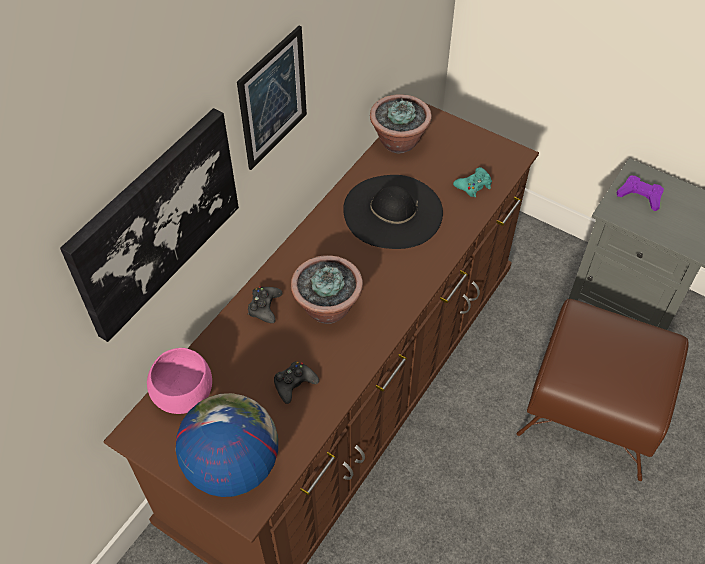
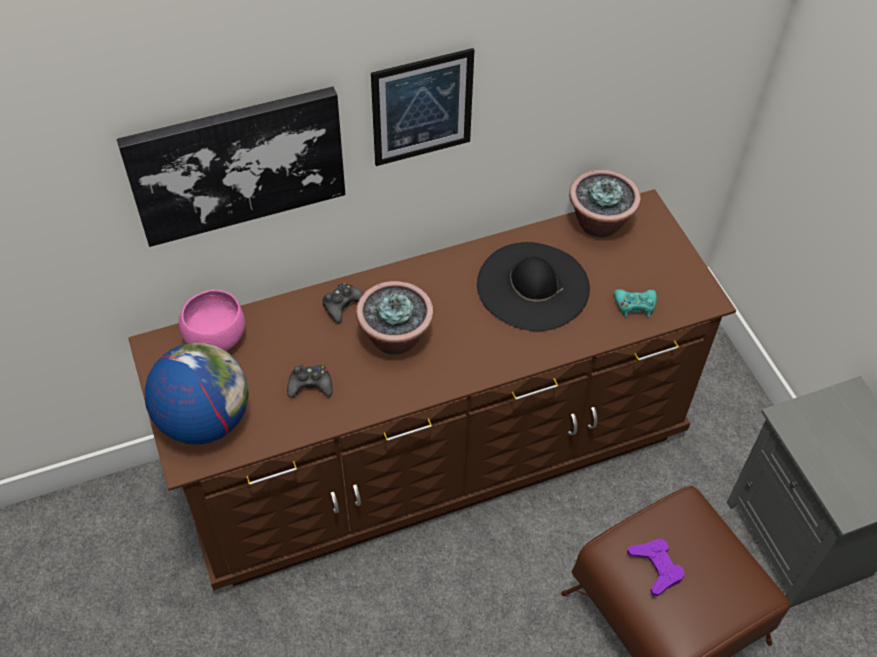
camera: 35 degrees right, 0 degrees up
purple game controller [617,176,664,211] -> purple game controller moved to [627,538,684,596]

